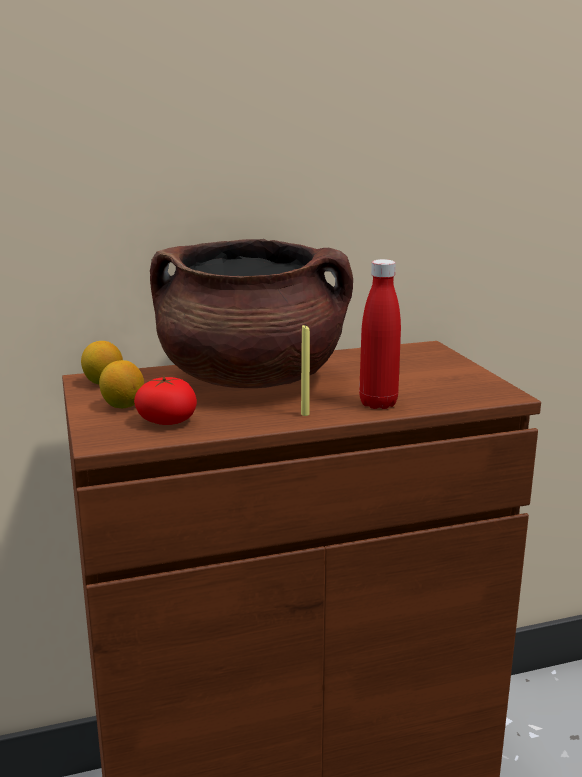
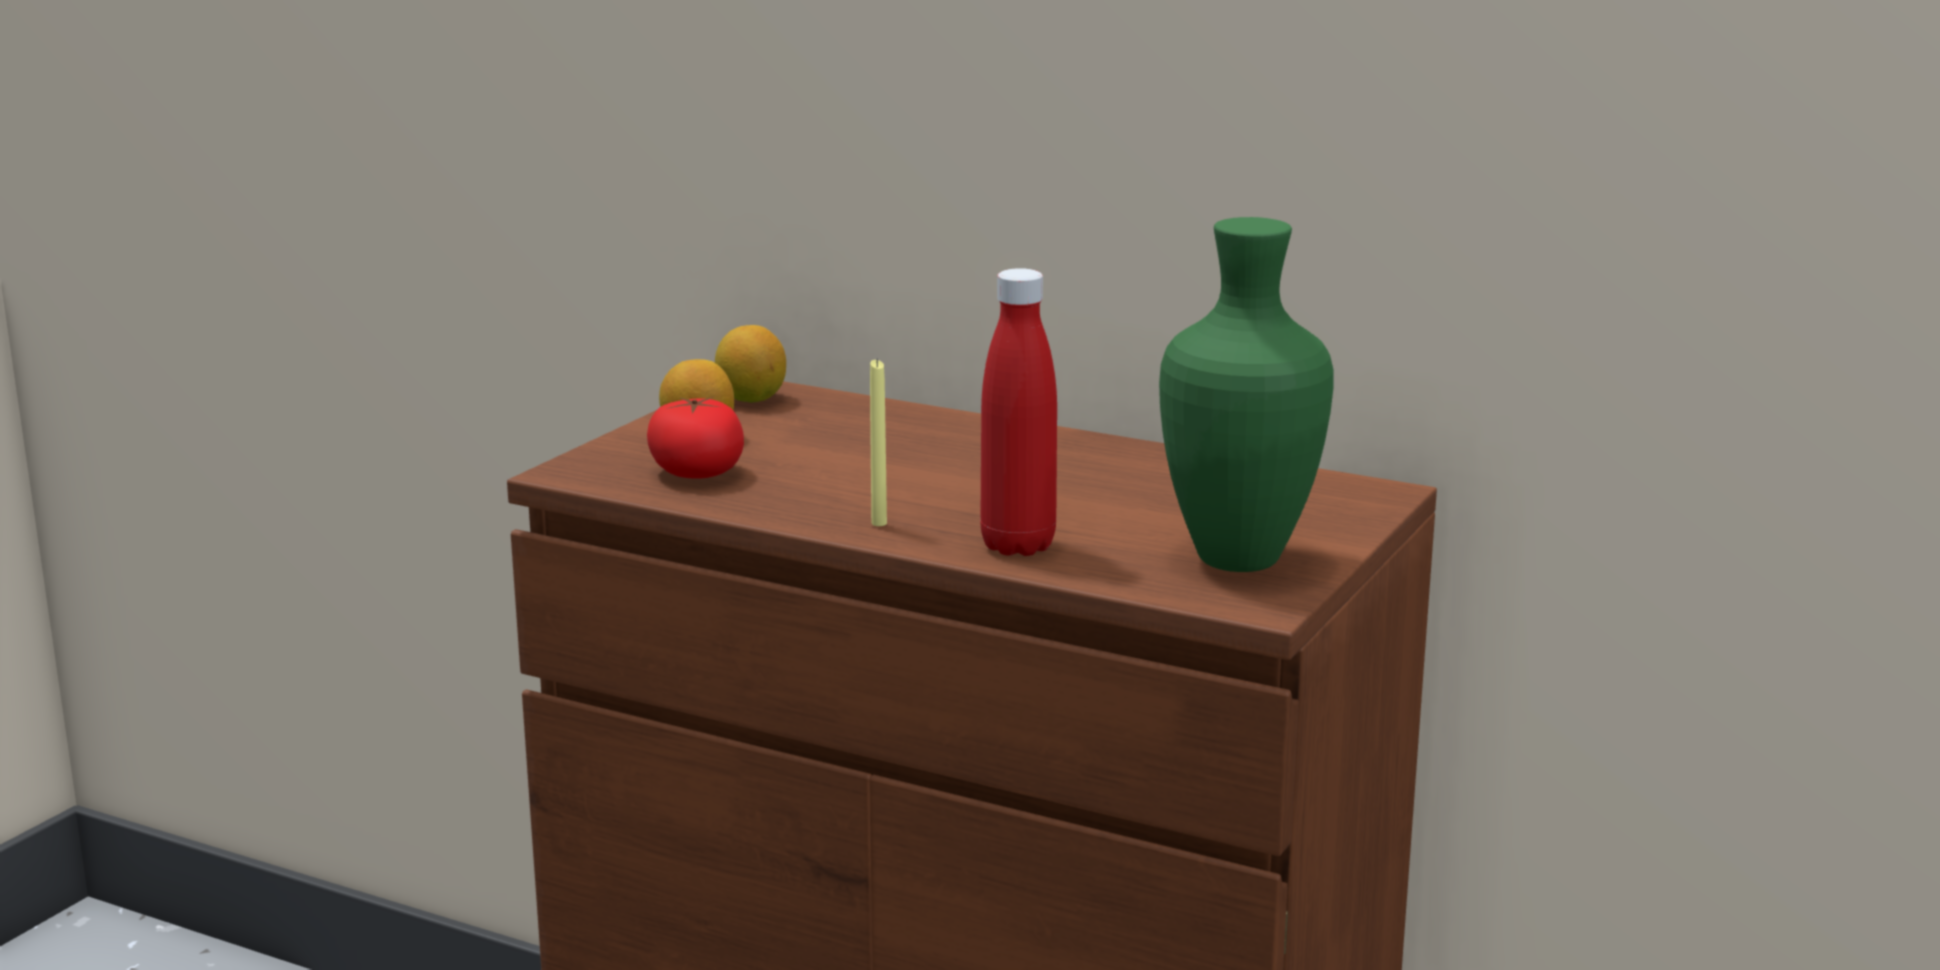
camera: 45 degrees right, 0 degrees up
brown cooking pot [150,239,353,388] -> none
none -> green vase [1159,217,1333,572]

